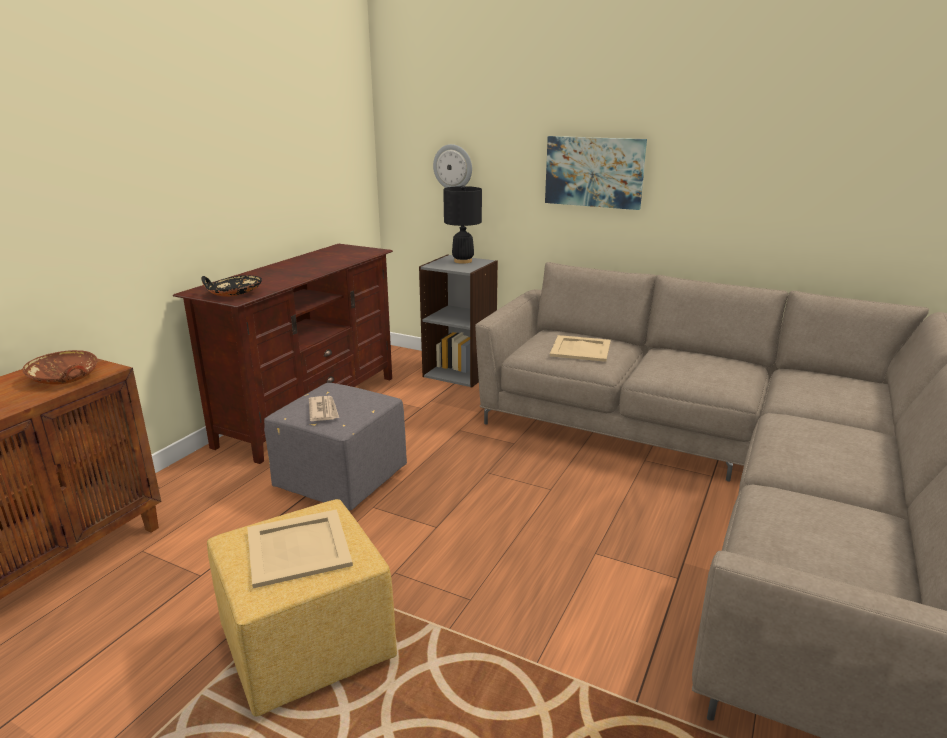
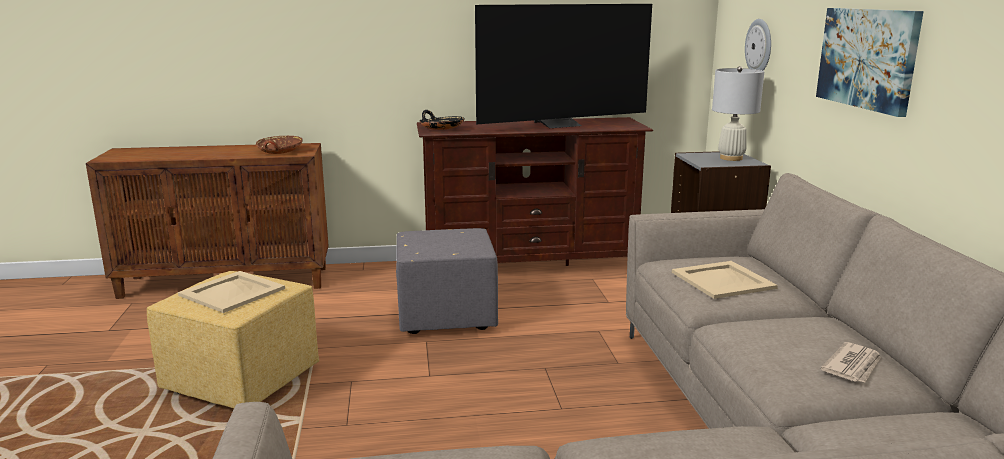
camera: 55 degrees right, 5 degrees down
newspaper [309,396,339,421] -> newspaper moved to [821,342,881,383]
black table lamp [443,186,482,264] -> white table lamp [712,66,764,161]
none -> television [475,4,652,128]

